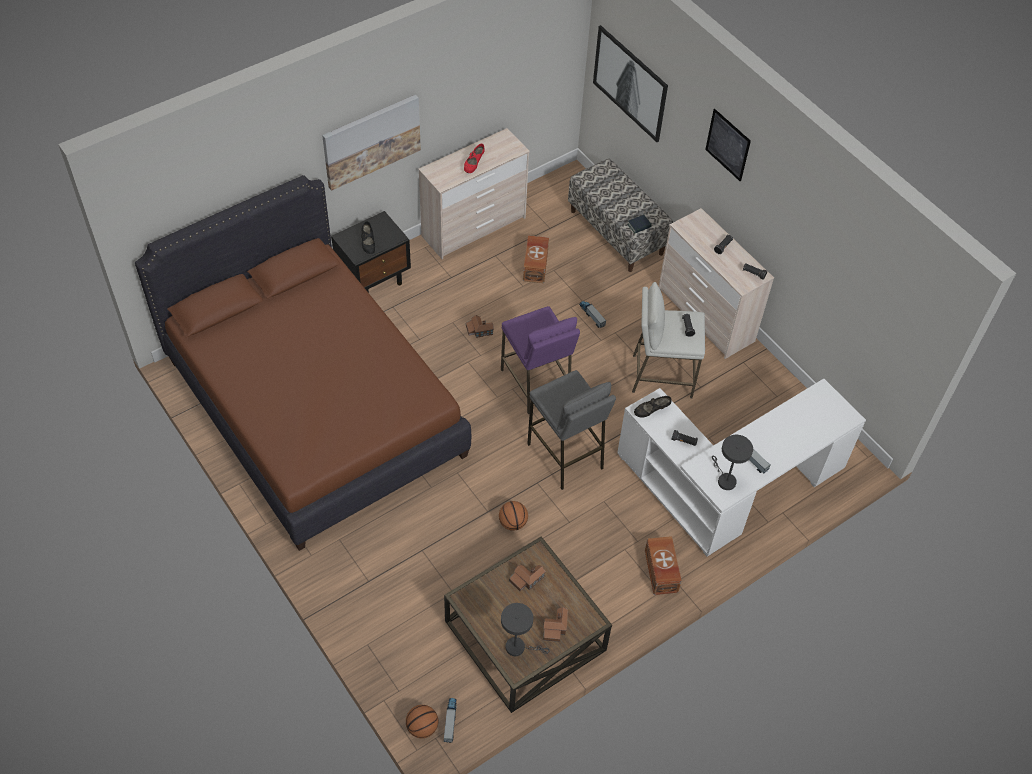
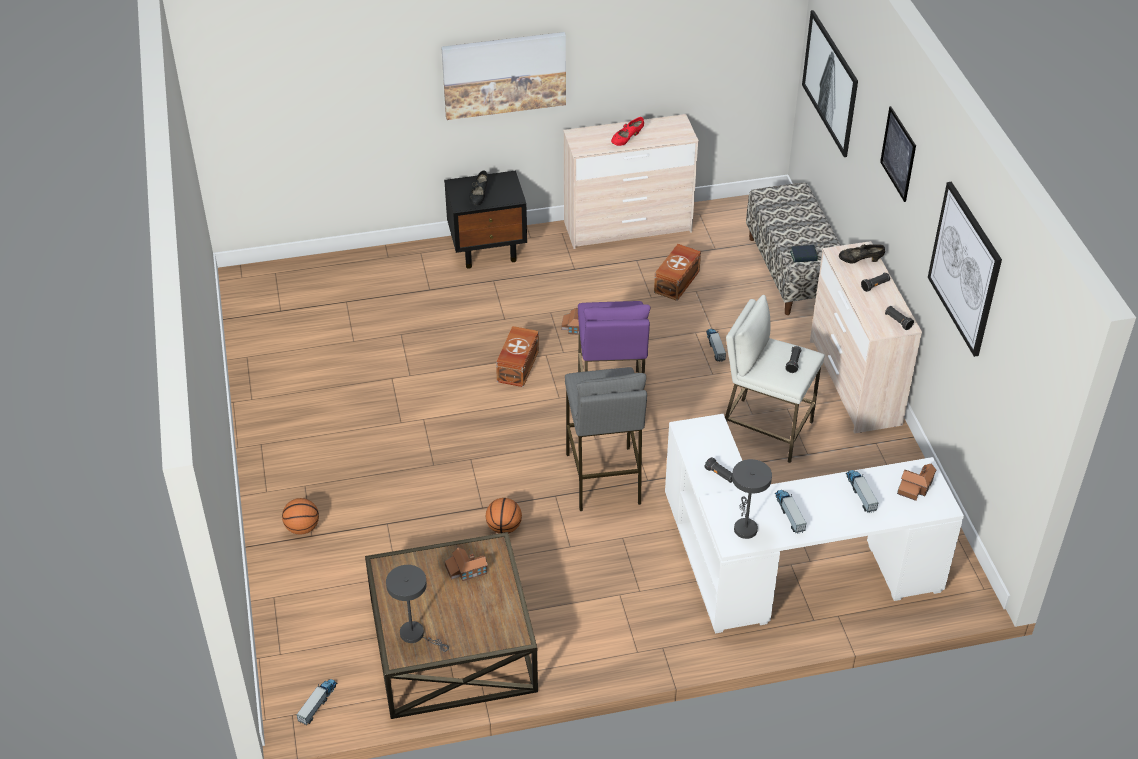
camera: 25 degrees right, 10 degrees down
brown bed [135,175,471,551] -> none
basketball [406,705,438,738] -> basketball moved to [282,498,319,535]
toy house [543,607,568,642] -> toy house moved to [897,464,937,501]
black shoe [634,396,672,417] -> black shoe moved to [839,244,885,263]
brown storage box [645,536,682,595] -> brown storage box moved to [496,326,539,387]
none -> toy truck [846,470,878,513]
none -> picture [928,182,1002,357]

